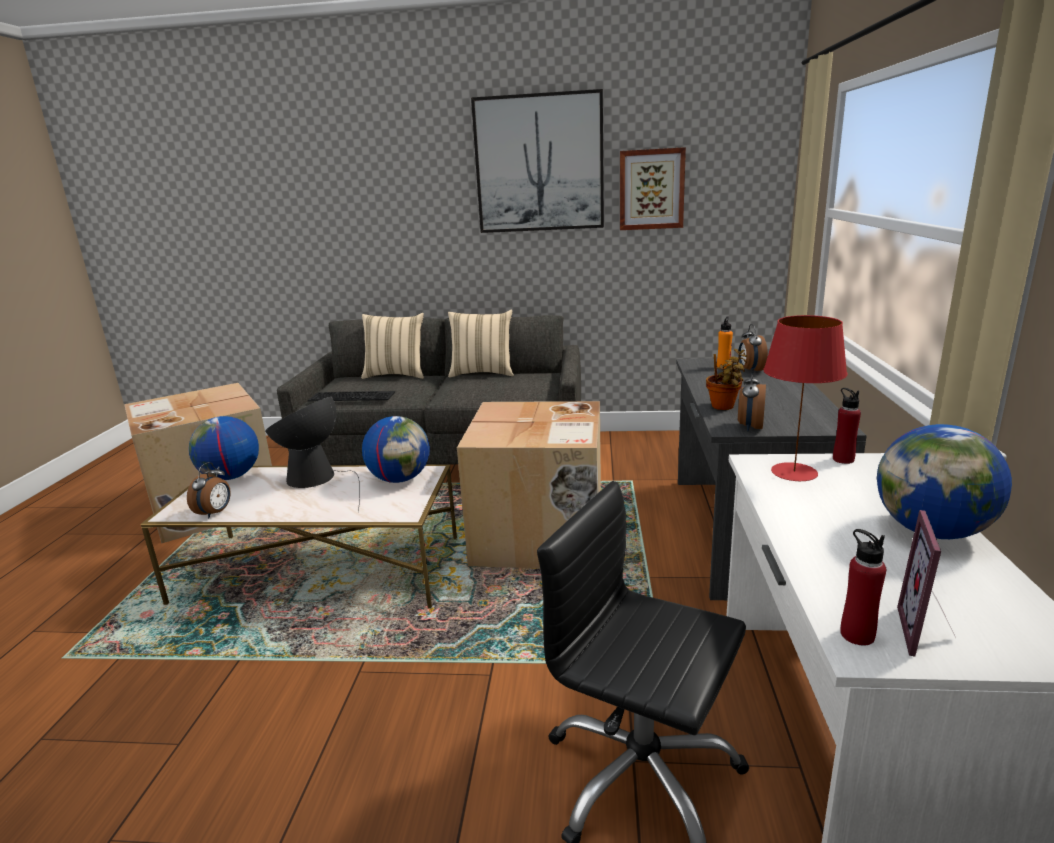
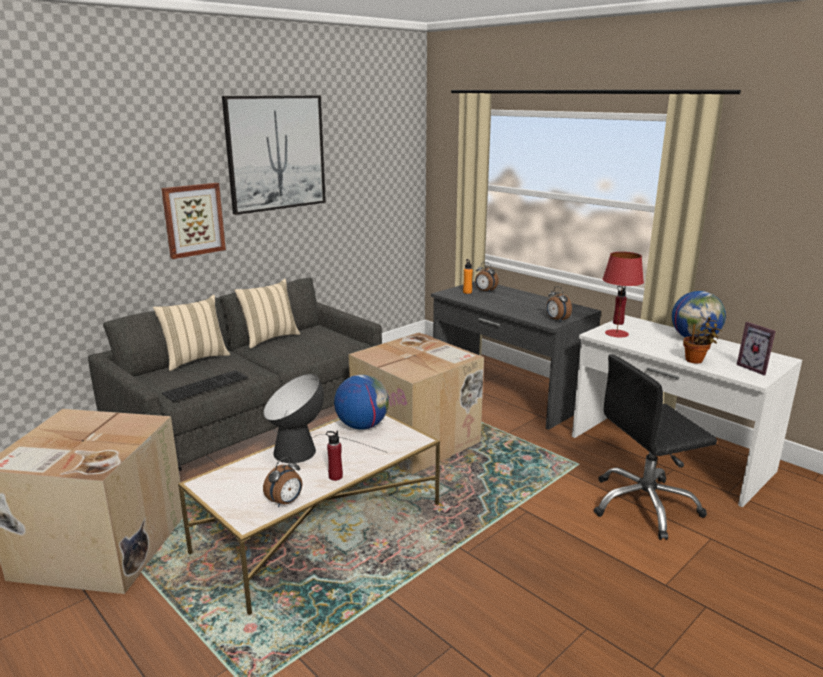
camera: 50 degrees left, 0 degrees up
alarm clock [187,462,231,518] -> alarm clock turned 75 degrees clockwise [263,457,302,507]
globe [189,416,259,480] -> none
picture [620,147,686,230] -> picture moved to [161,183,226,259]
potted plant [706,349,747,410] -> potted plant moved to [683,317,722,364]
red bottle [840,529,886,646] -> red bottle moved to [326,430,343,481]

